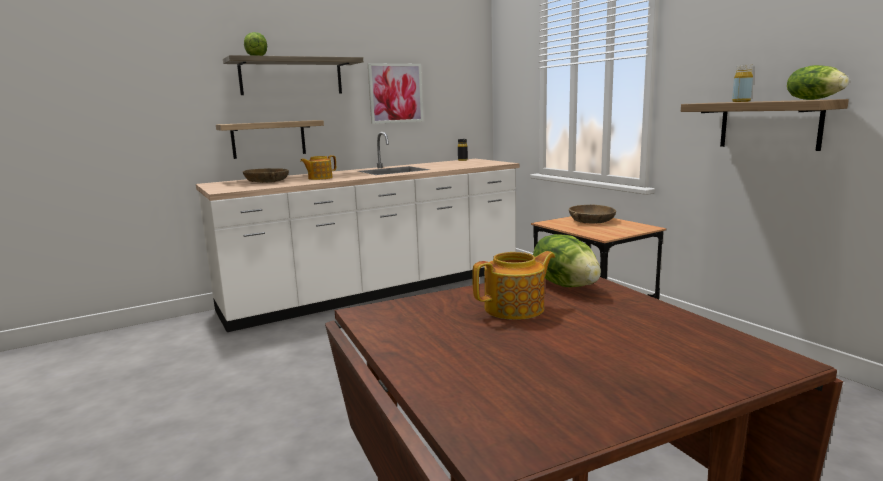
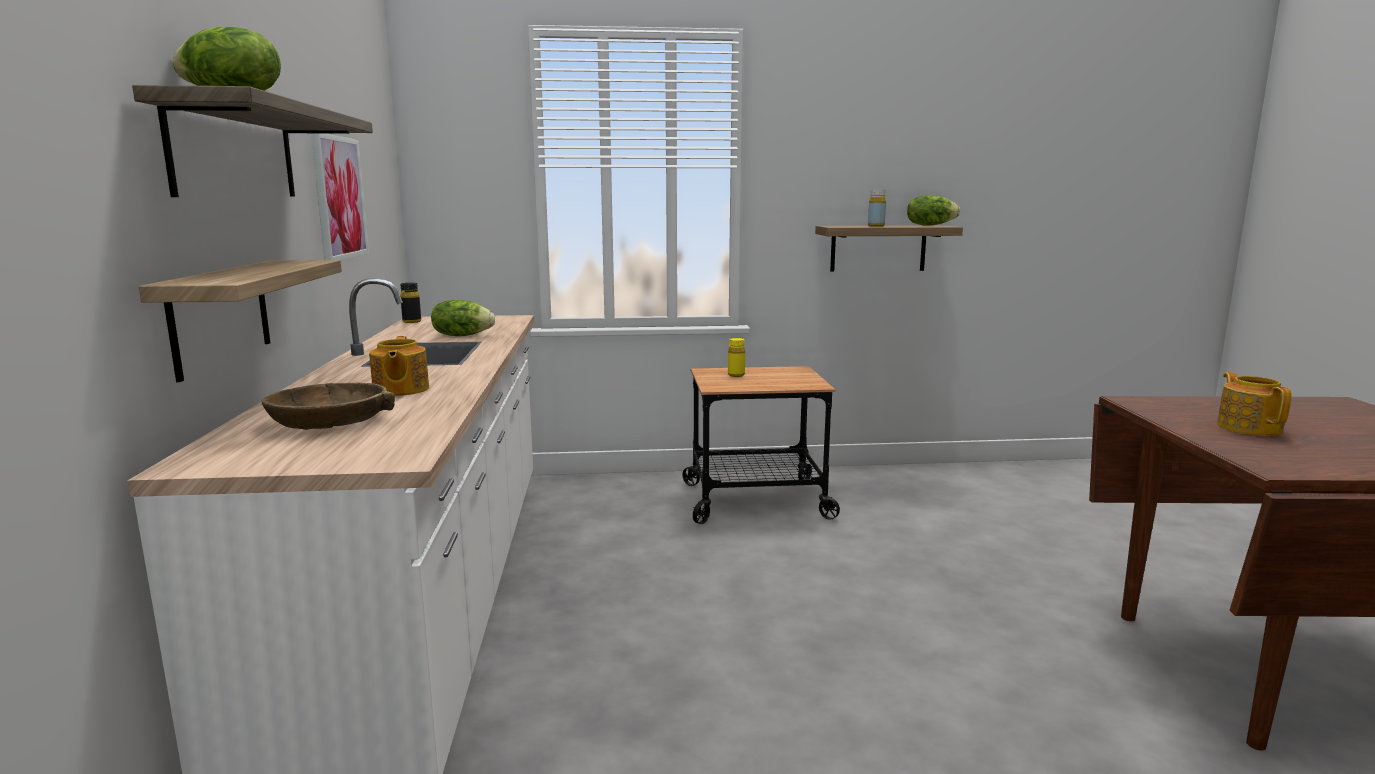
camera: 65 degrees left, 0 degrees up
lettuce [533,234,601,287] -> lettuce moved to [431,300,495,336]
brown bowl [569,205,616,224] -> yellow bottle [728,338,745,377]

